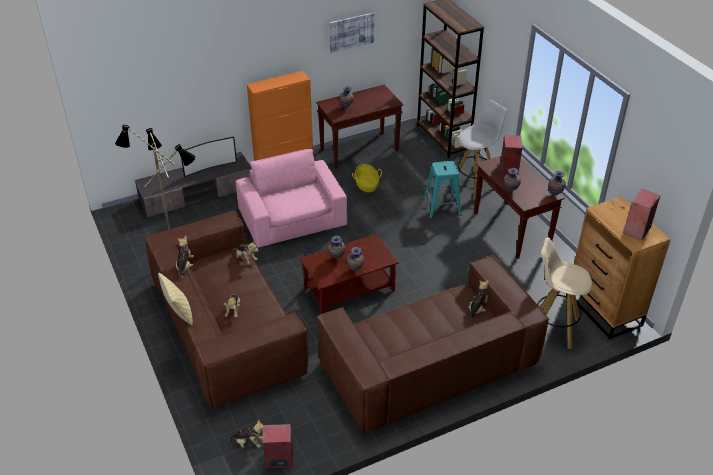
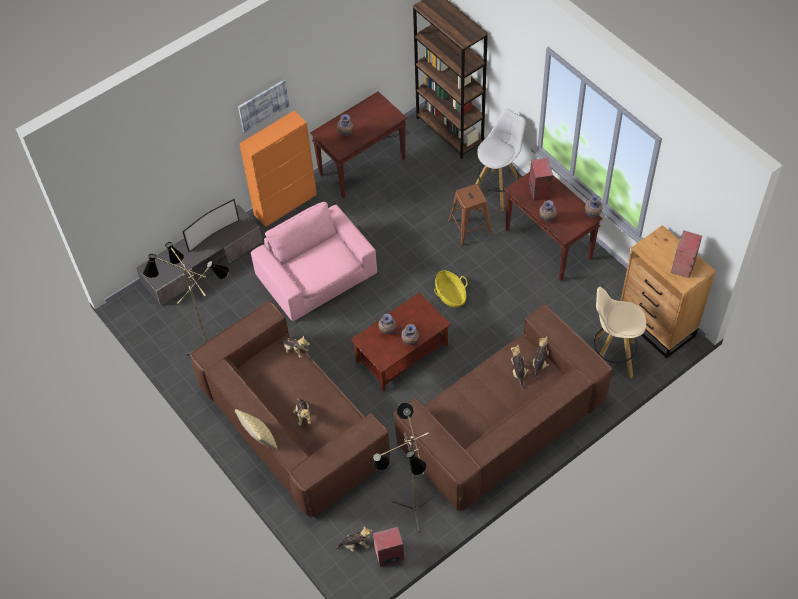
camera: 10 degrees left, 15 degrees up
plush toy [176,236,194,281] -> plush toy moved to [511,344,529,389]
picture [329,13,374,53] -> picture moved to [238,80,289,133]
basket [352,164,382,192] -> basket moved to [434,271,468,308]
turquoise stool [423,161,461,219] -> brown stool [448,184,493,246]
none -> floor lamp [373,403,435,532]

